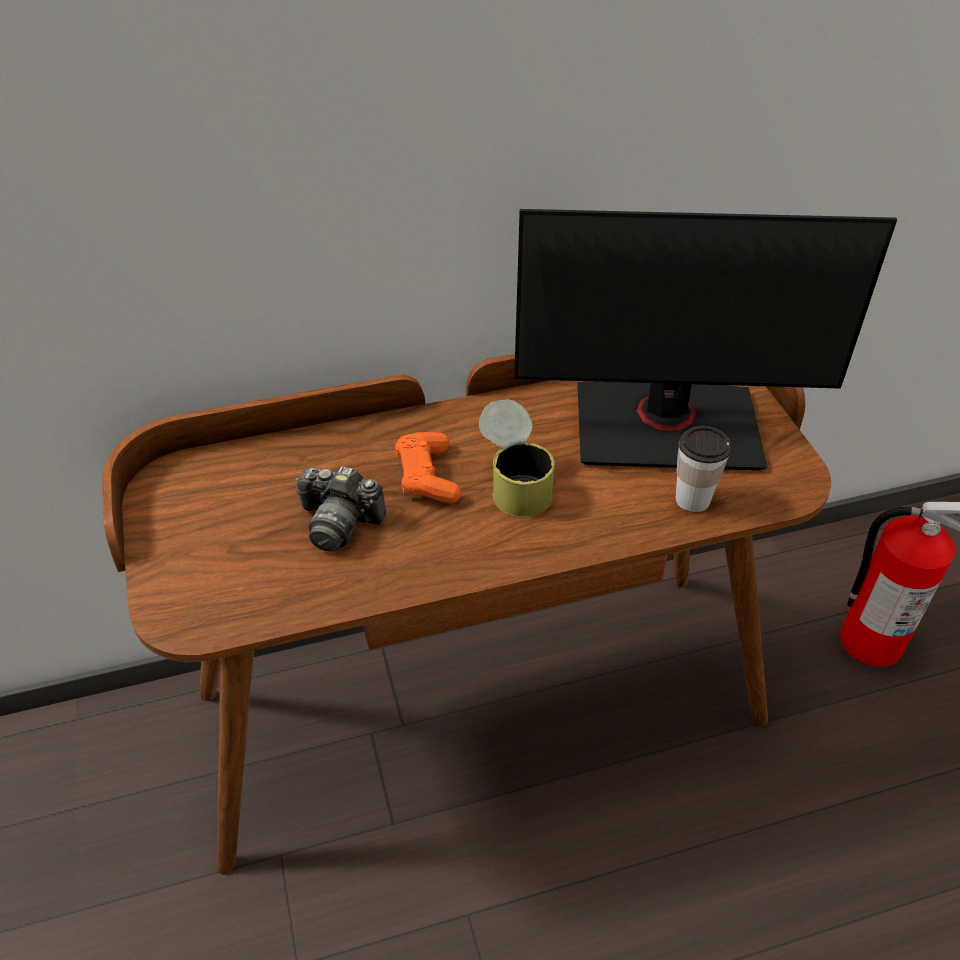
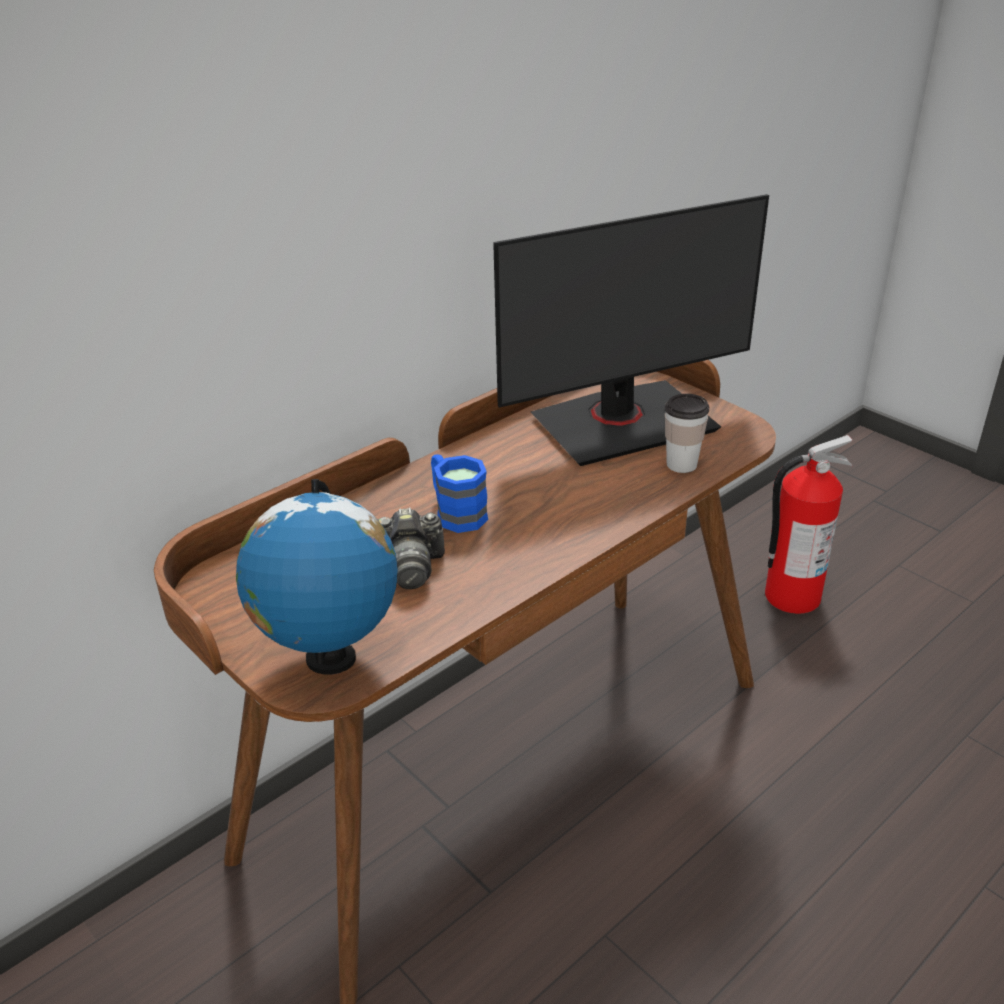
camera: 25 degrees left, 10 degrees down
orange game controller [395,432,461,504] -> blue mug [431,455,488,533]
can [479,399,555,518] -> none
none -> globe [236,479,398,675]

